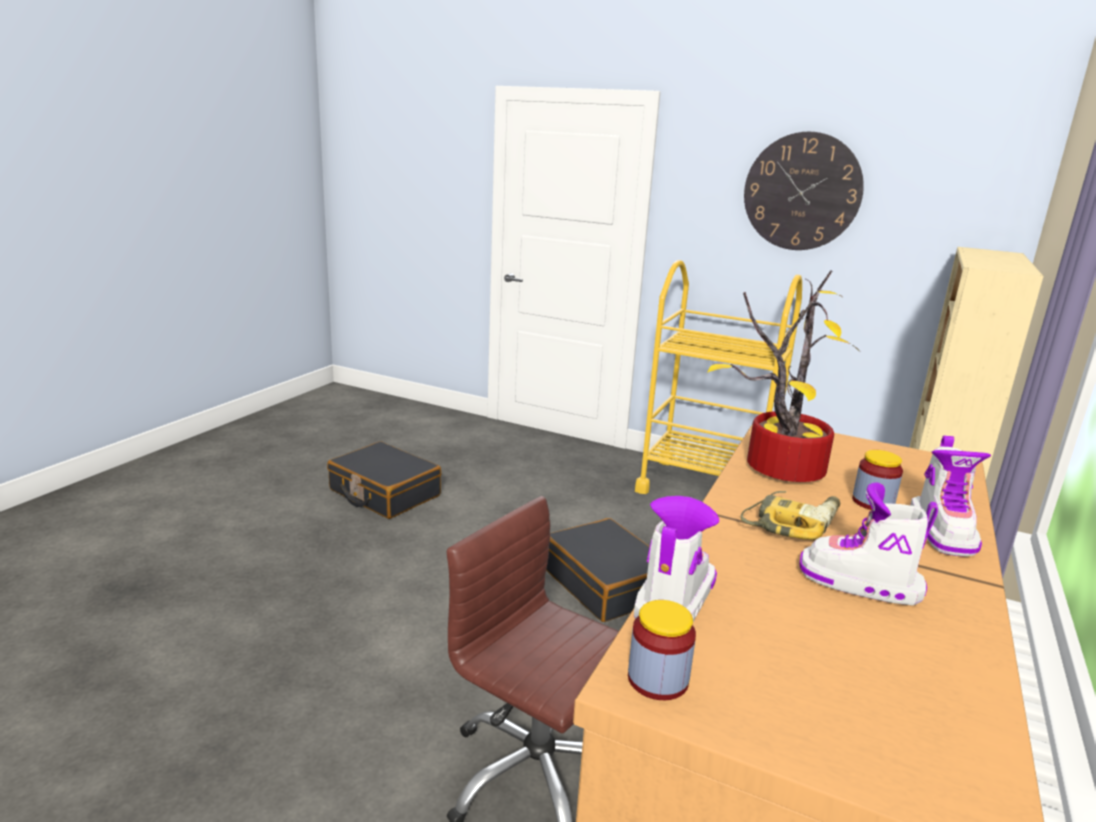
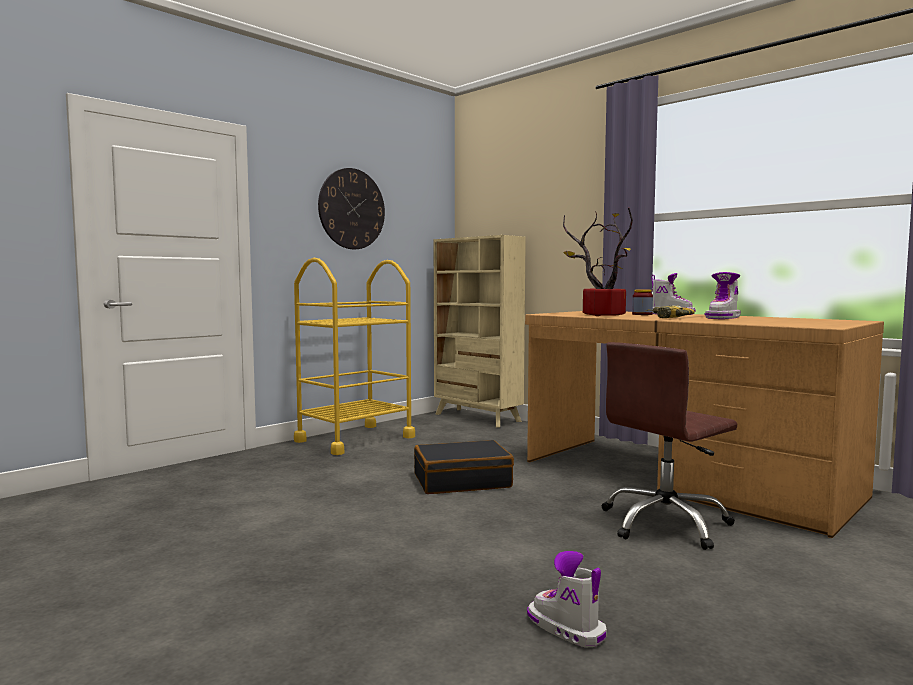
camera: 70 degrees left, 15 degrees down
black suitcase [327,441,441,519] -> none
jar [628,600,696,700] -> none
boot [634,496,719,621] -> boot moved to [527,551,607,648]

